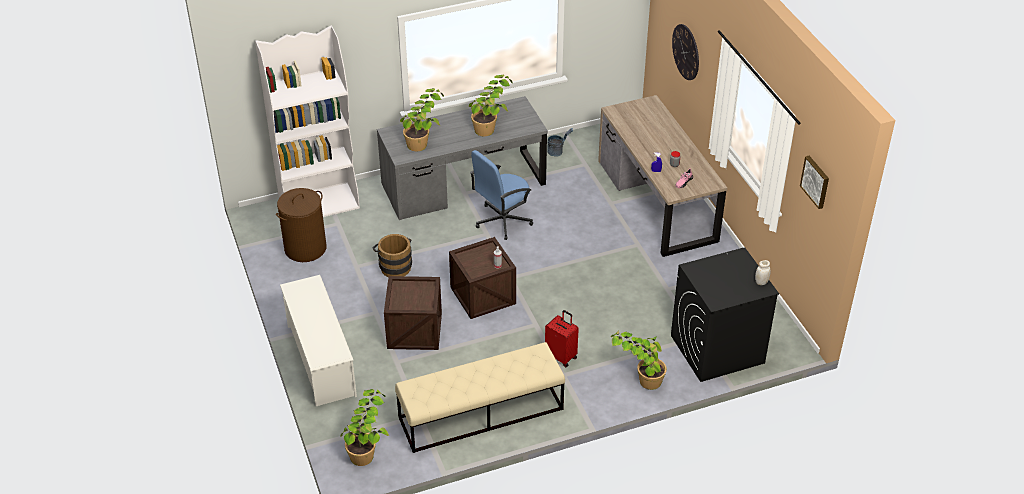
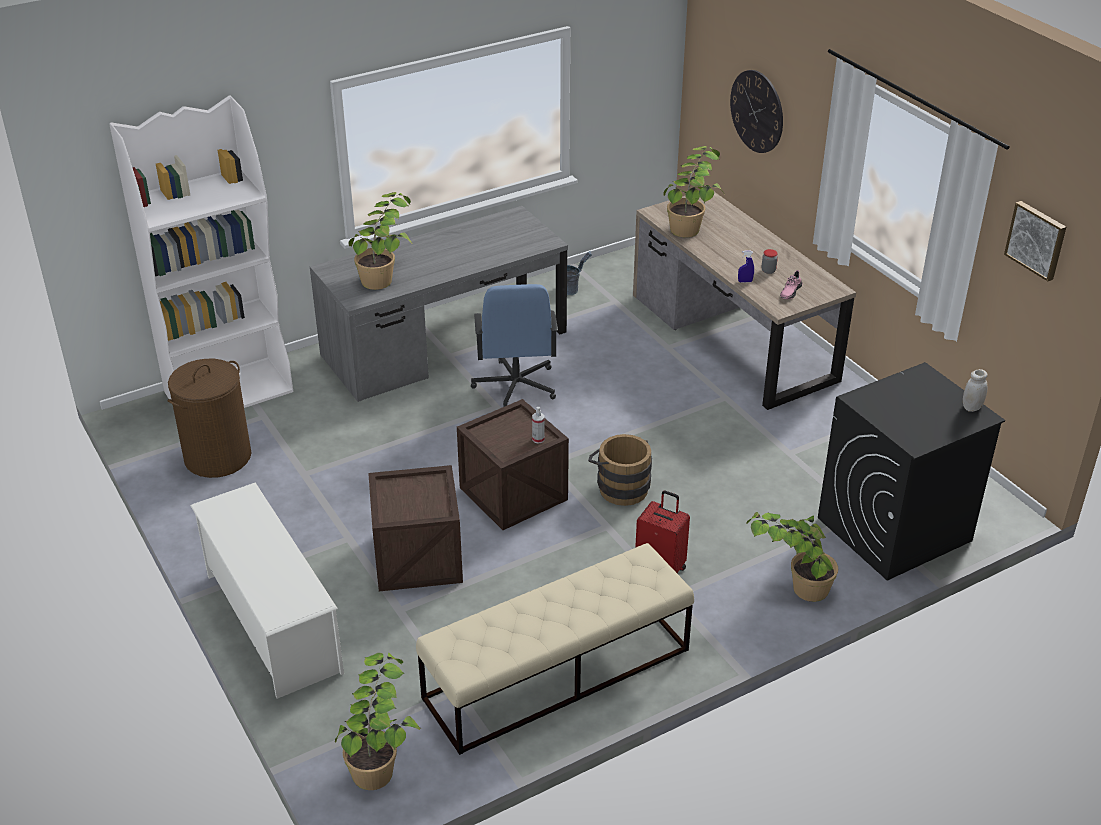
camera: 10 degrees left, 5 degrees down
brown bucket [373,234,412,277] -> brown bucket moved to [588,434,652,506]
potted plant [469,75,513,136] -> potted plant moved to [663,146,724,237]
blue office chair [470,150,533,240] -> blue office chair turned 45 degrees counterclockwise [471,284,558,407]

